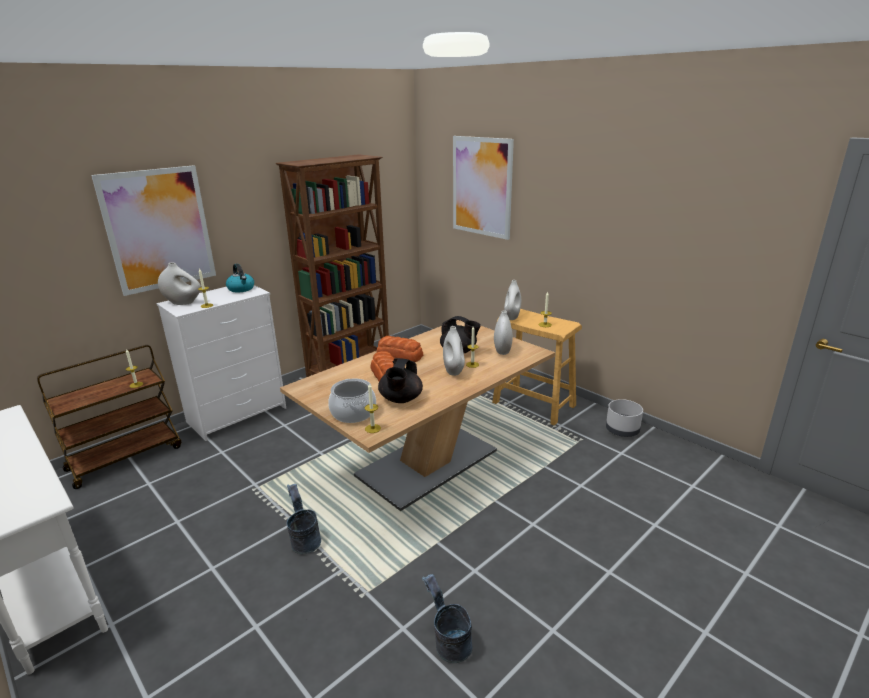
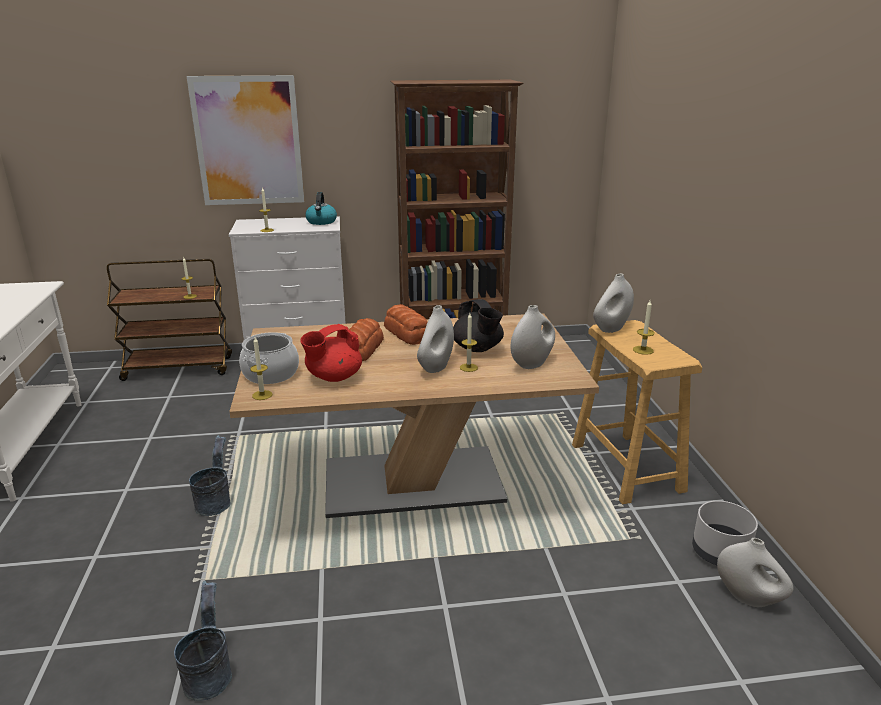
camera: 35 degrees right, 0 degrees up
white vase [158,263,201,305] -> white vase moved to [717,538,794,607]
black teapot [378,358,423,403] -> red teapot [300,324,362,382]
picture [453,136,514,240] -> none

